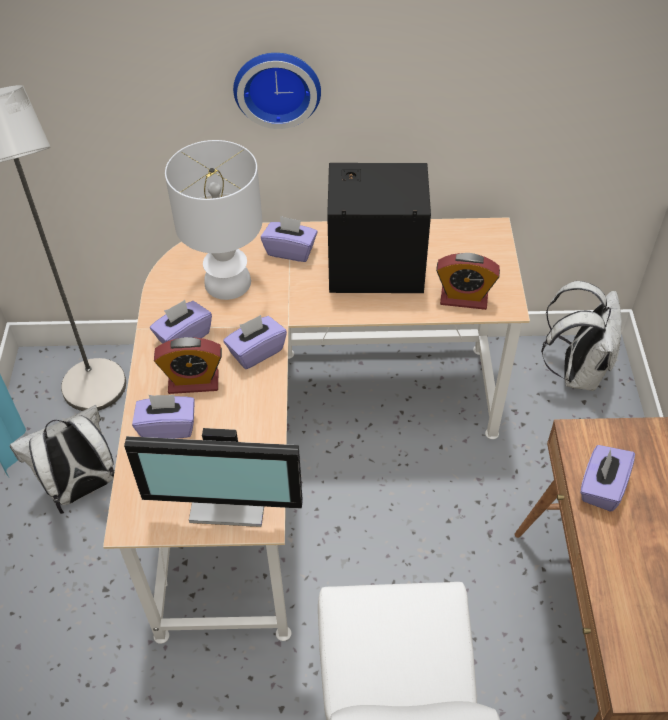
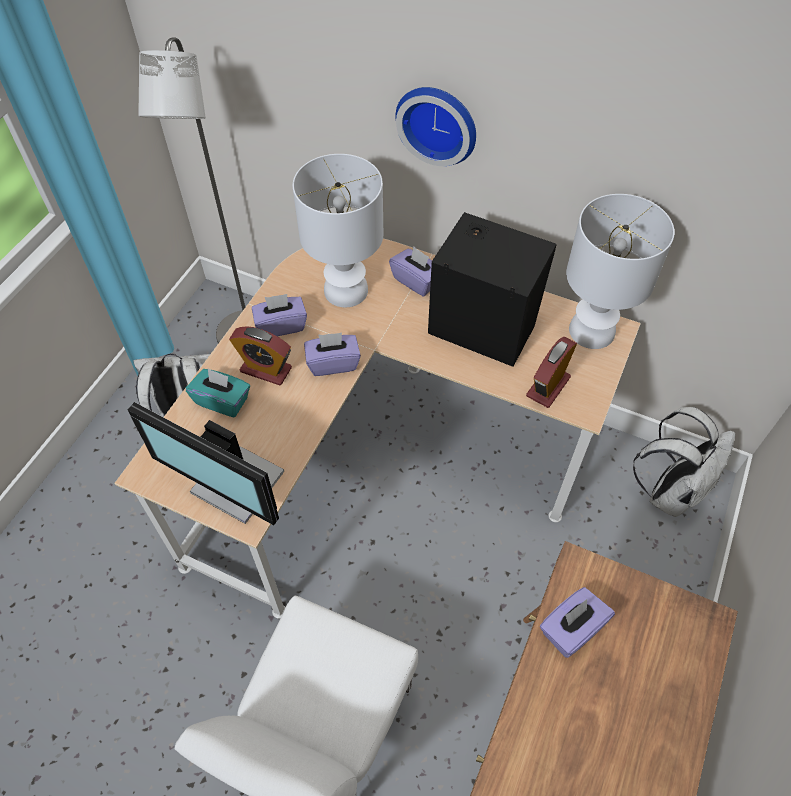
camera: 25 degrees right, 5 degrees up
purple tissue box [132,395,195,439] -> turquoise tissue box [186,368,250,417]
alarm clock [436,253,500,310] -> alarm clock turned 90 degrees clockwise [526,337,577,408]
none -> white table lamp [566,194,675,349]

